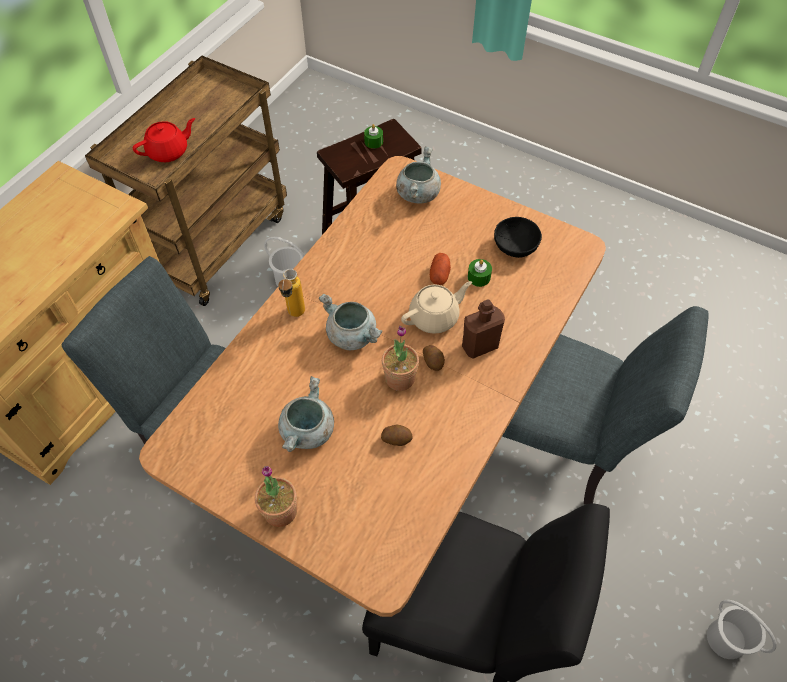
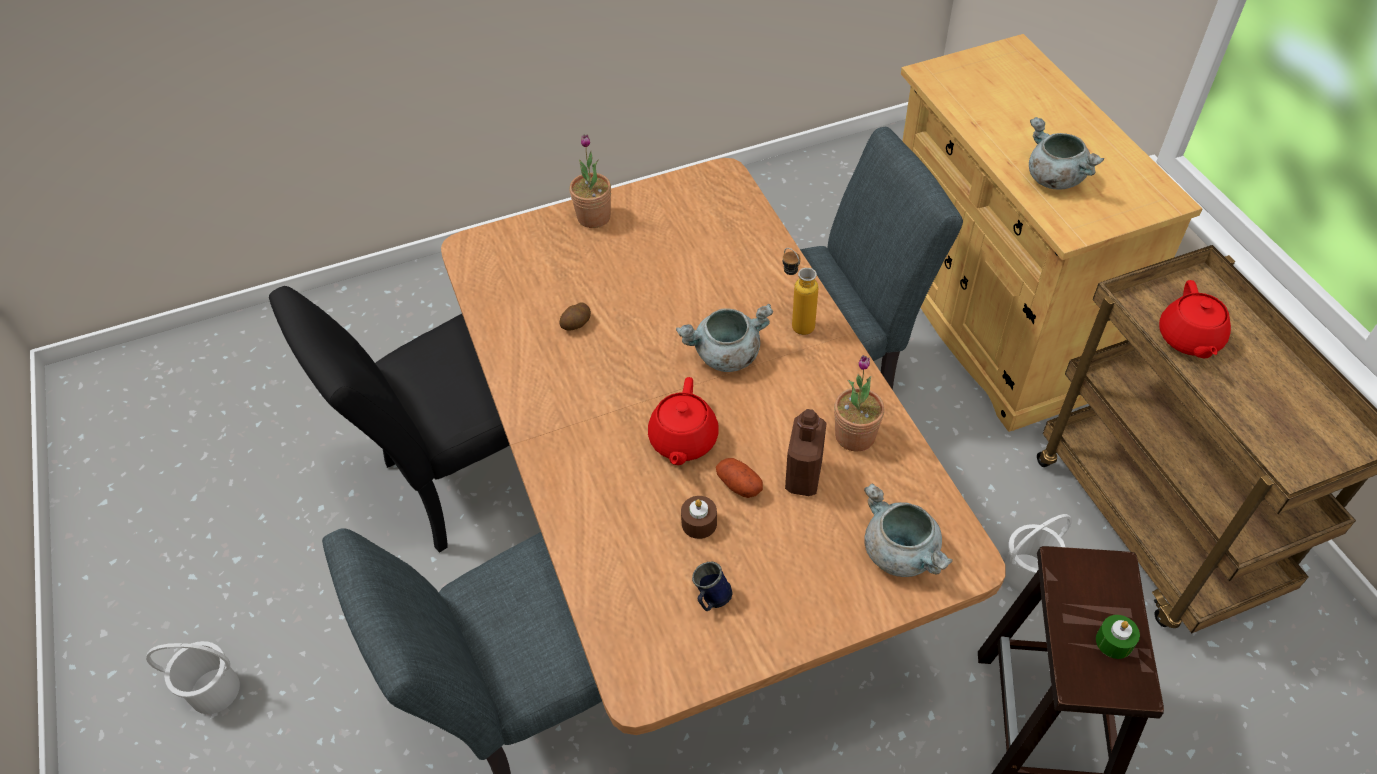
camera: 130 degrees right, 5 degrees down
grey cooking pot [278,376,334,452] -> grey cooking pot moved to [1029,117,1104,189]
potted plant [382,326,419,391] -> potted plant moved to [834,355,884,452]
beige teapot [401,281,472,334] -> red teapot [648,377,719,465]
potato [423,345,445,371] -> none
brown bottle [462,300,505,359] -> brown bottle moved to [785,409,827,496]
green candle [468,259,492,287] -> brown candle [681,496,717,539]
black bowl [494,217,542,258] -> blue mug [692,562,732,611]

